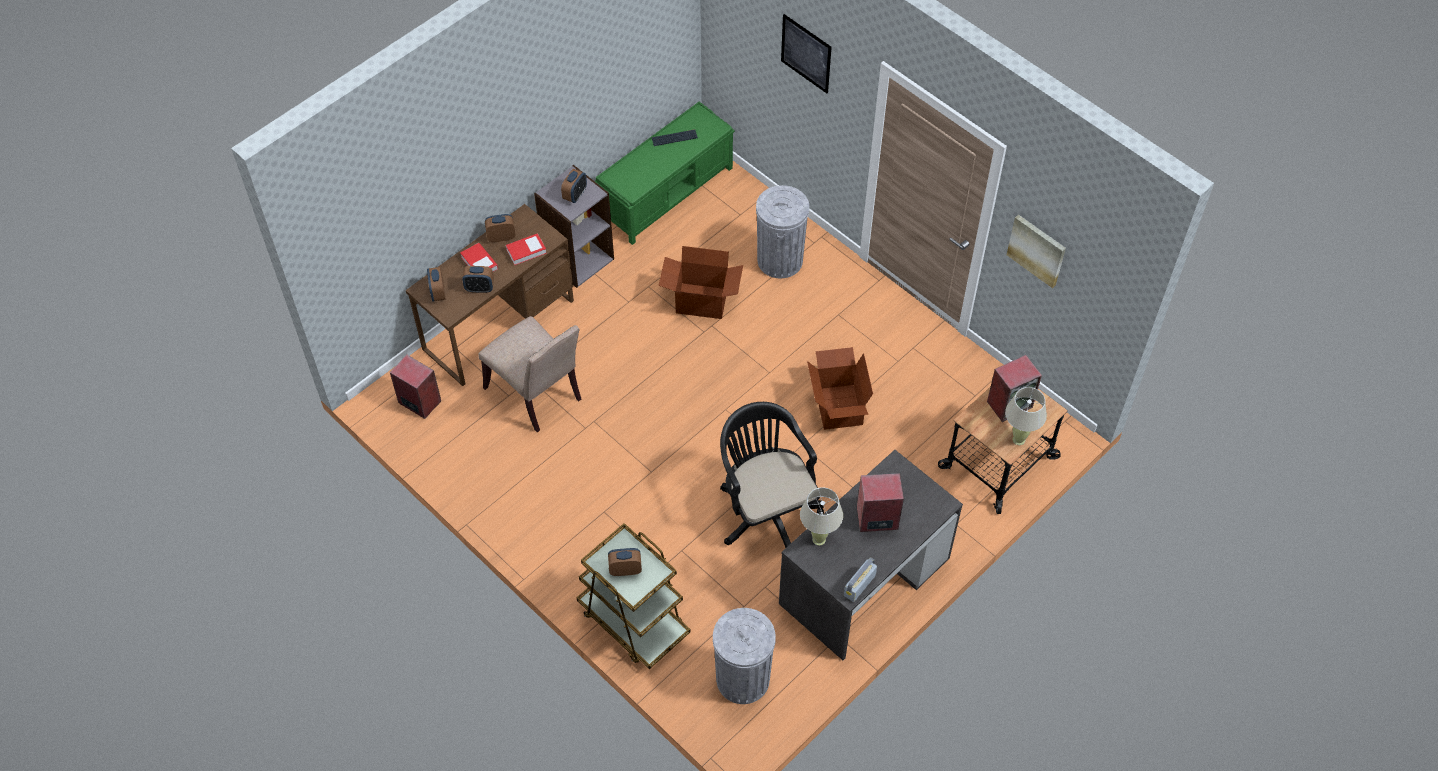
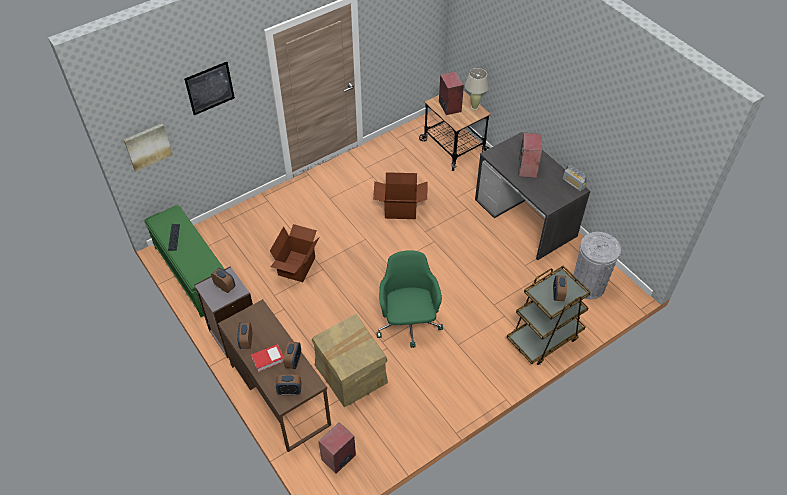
camera: 80 degrees left, 5 degrees down
beige chair [478,316,581,432] -> cardboard box [312,313,388,407]
book [506,233,547,265] -> none
black office chair [720,402,824,548] -> none
grey trash can [756,185,809,278] -> none
beige table lamp [800,487,843,546] -> none
picture [1007,215,1066,288] -> picture moved to [124,124,173,171]
none -> green office chair [377,250,443,348]

